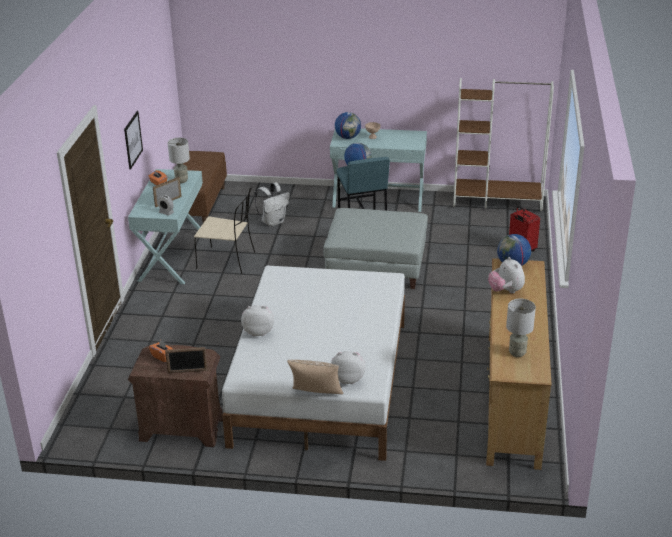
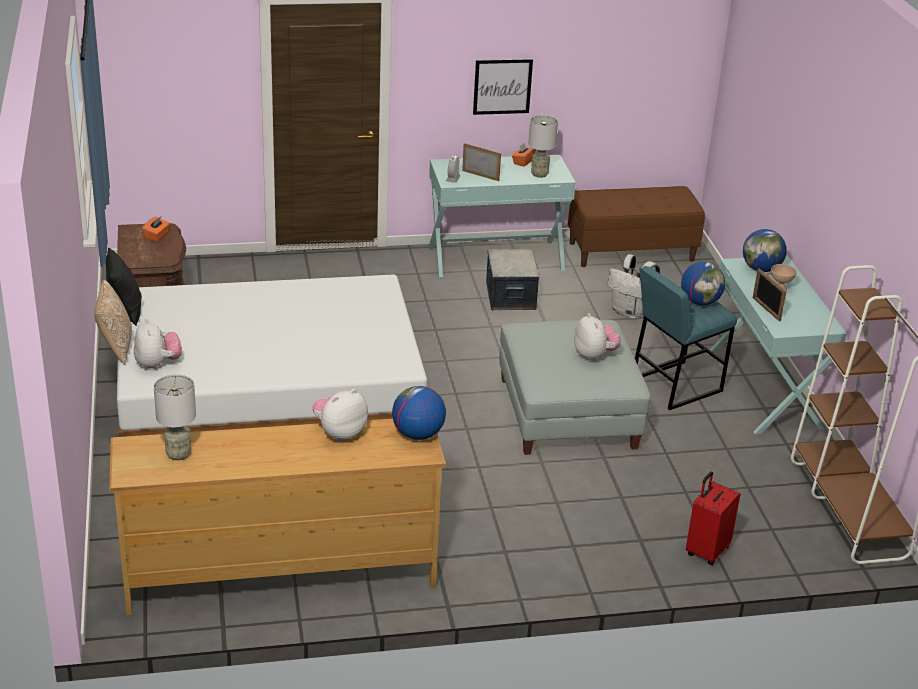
camera: 70 degrees right, 0 degrees up
picture frame [165,347,208,374] -> picture frame moved to [753,268,786,321]
beige chair [194,188,255,274] -> storage box [486,249,539,310]
plush toy [241,305,274,336] -> plush toy moved to [574,313,621,361]
none -> black pillow [106,247,142,325]

